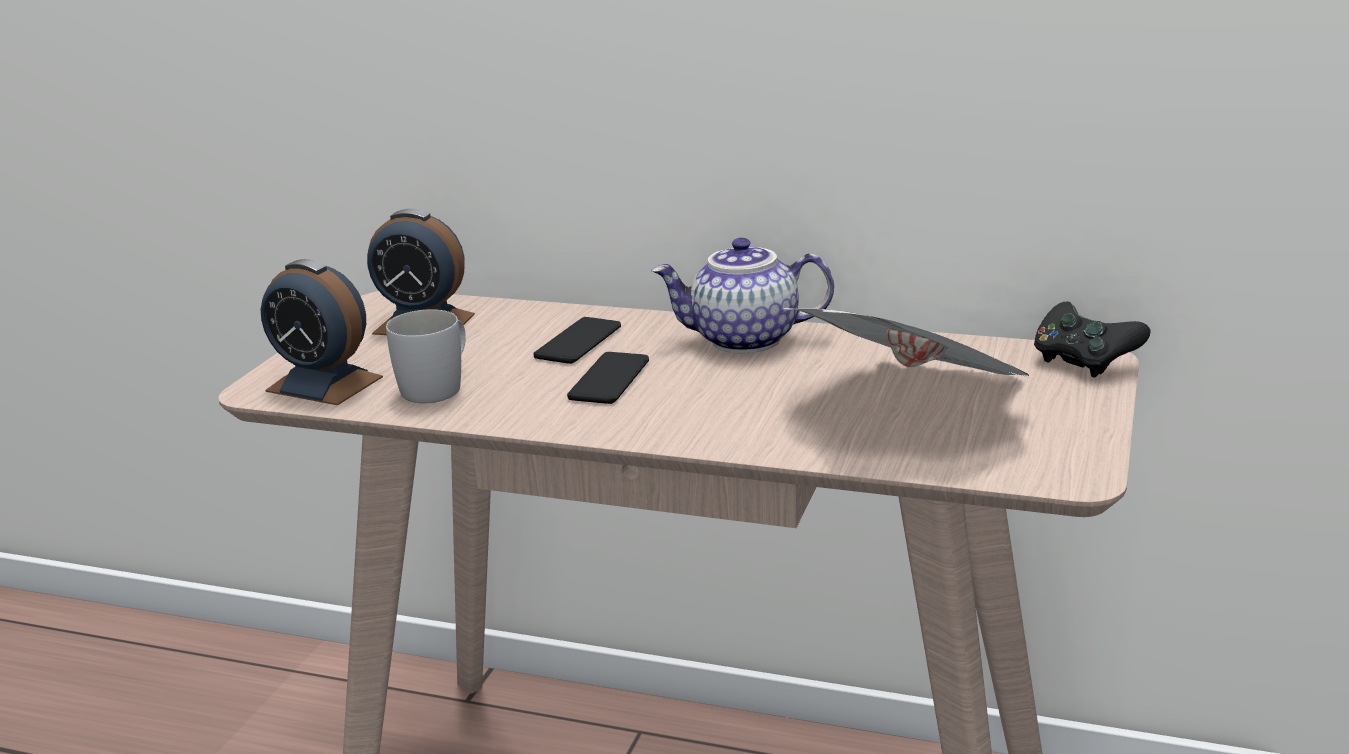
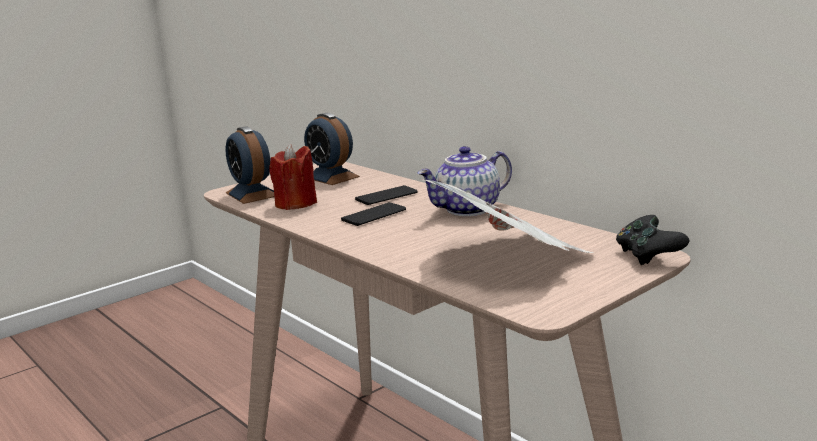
camera: 30 degrees right, 5 degrees down
white mug [386,309,466,403] -> red candle [269,144,317,210]
teapot [651,237,834,353] -> teapot turned 60 degrees counterclockwise [418,146,512,216]

